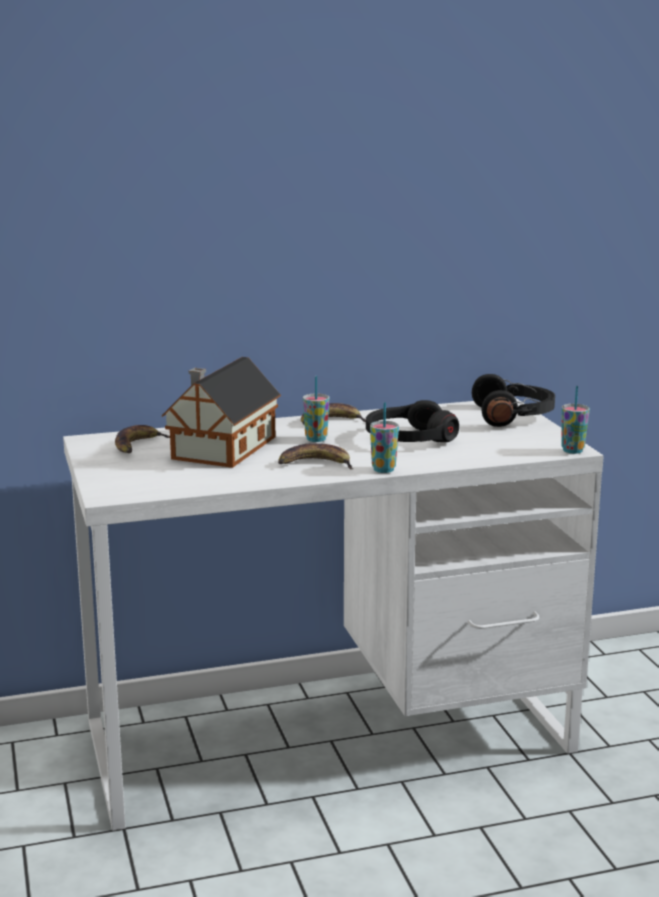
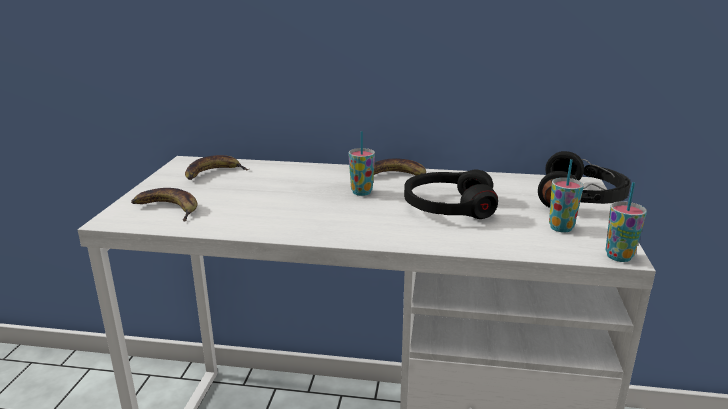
camera: 25 degrees right, 5 degrees up
toy house [162,357,281,468] -> none
banana [278,443,354,470] -> banana moved to [131,188,198,221]
cup [370,402,399,473] -> cup moved to [549,159,584,232]

